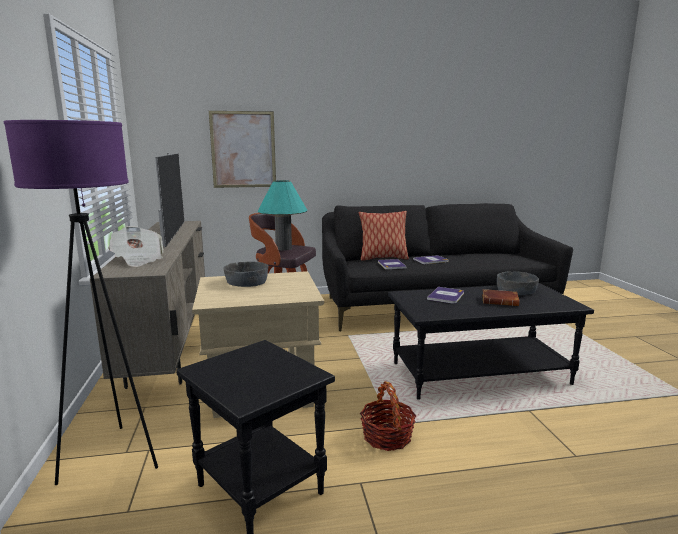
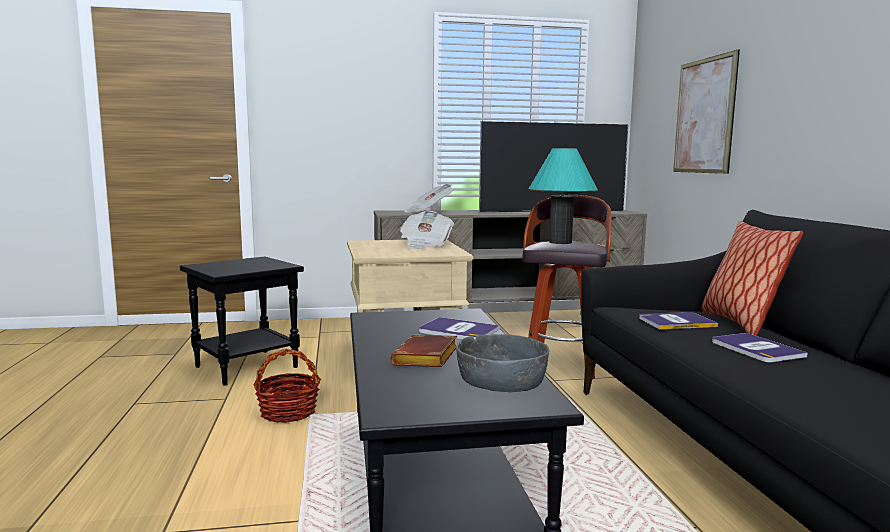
camera: 90 degrees right, 5 degrees down
purple floor lamp [4,120,158,485] -> none
grey bowl [223,262,268,287] -> newspaper [400,211,454,249]

